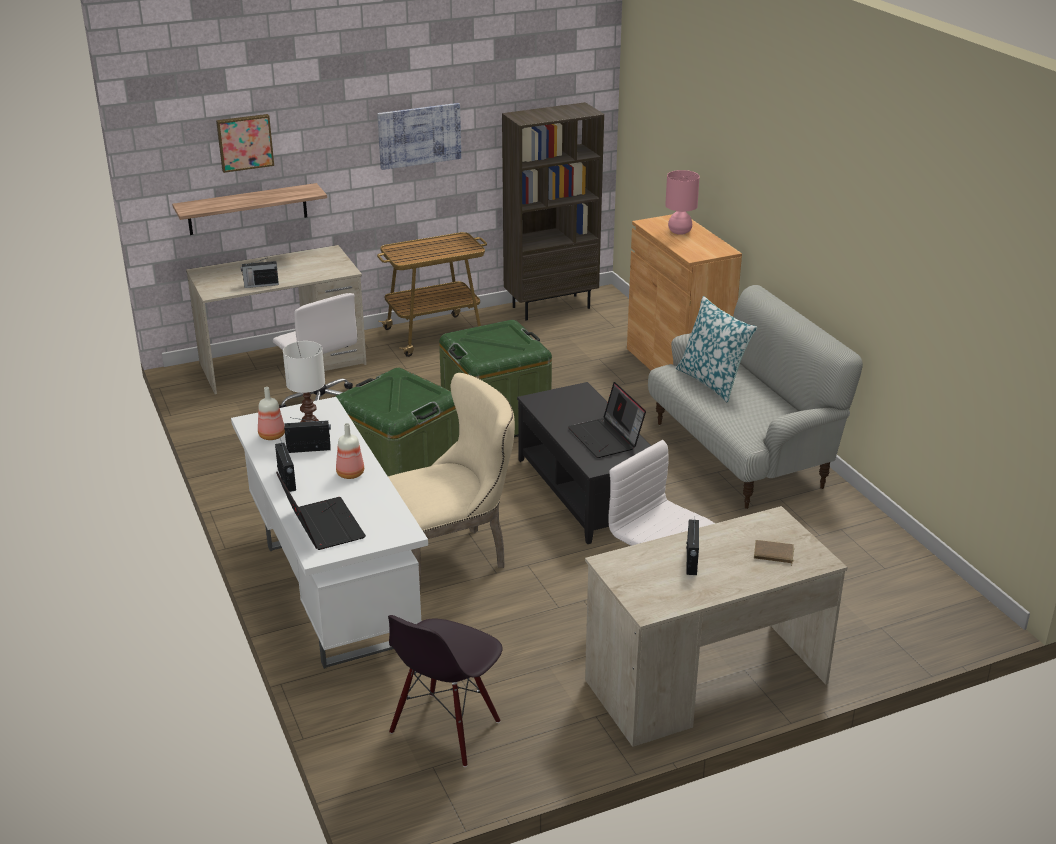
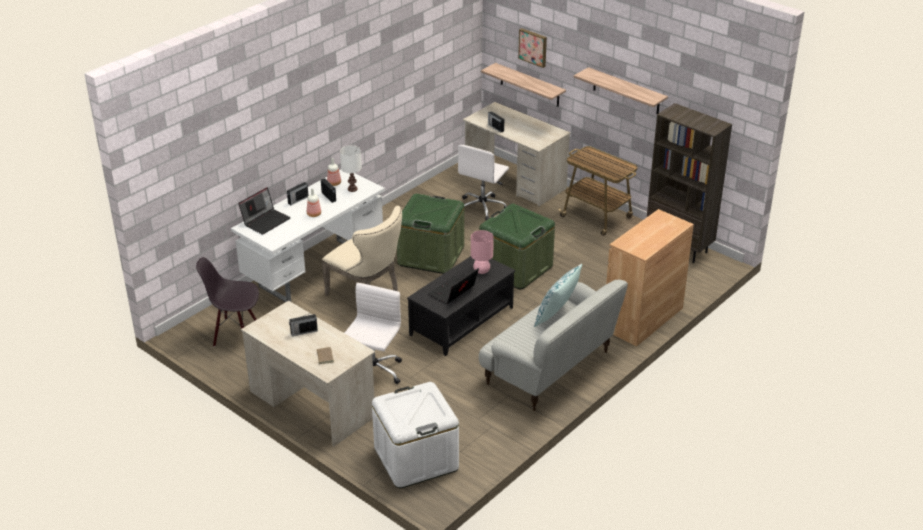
camera: 65 degrees right, 5 degrees up
picture [377,103,461,170] -> shelf [574,67,668,114]
pink table lamp [665,170,700,235] -> pink table lamp moved to [471,230,494,274]
none -> white storage box [372,382,459,488]

